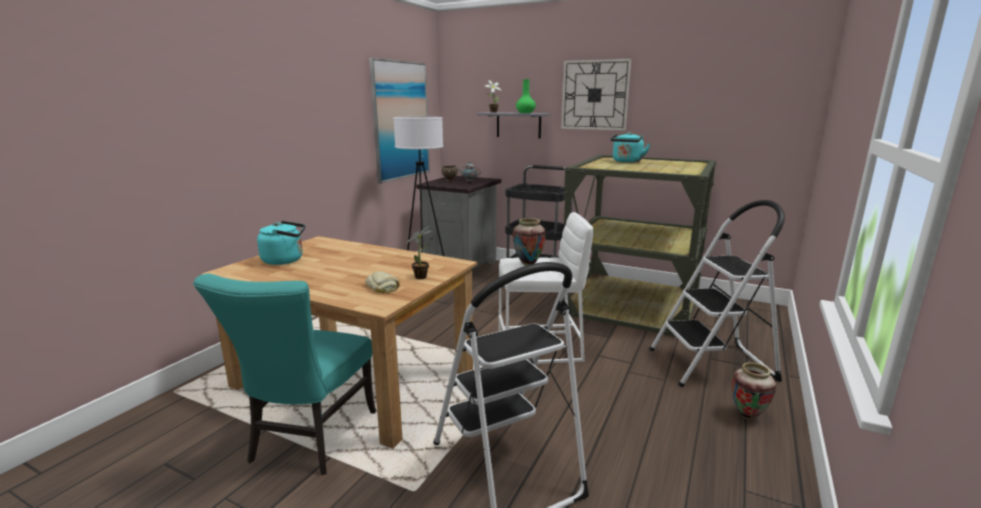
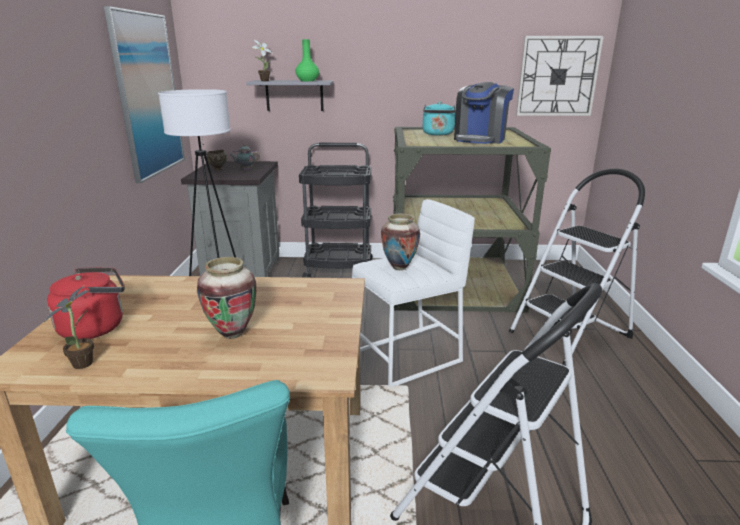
camera: 25 degrees left, 5 degrees up
turquoise kettle [257,221,305,265] -> red kettle [47,267,125,339]
bread [365,271,400,293] -> none
potted plant [405,226,432,279] -> potted plant moved to [44,285,94,369]
wall clock [561,59,631,131] -> wall clock moved to [516,36,604,116]
vase [732,362,776,420] -> vase moved to [197,257,256,339]
none -> coffee machine [454,82,514,144]

